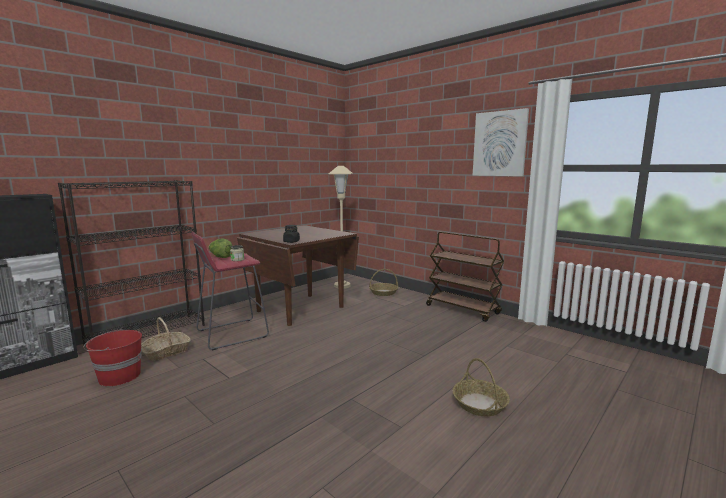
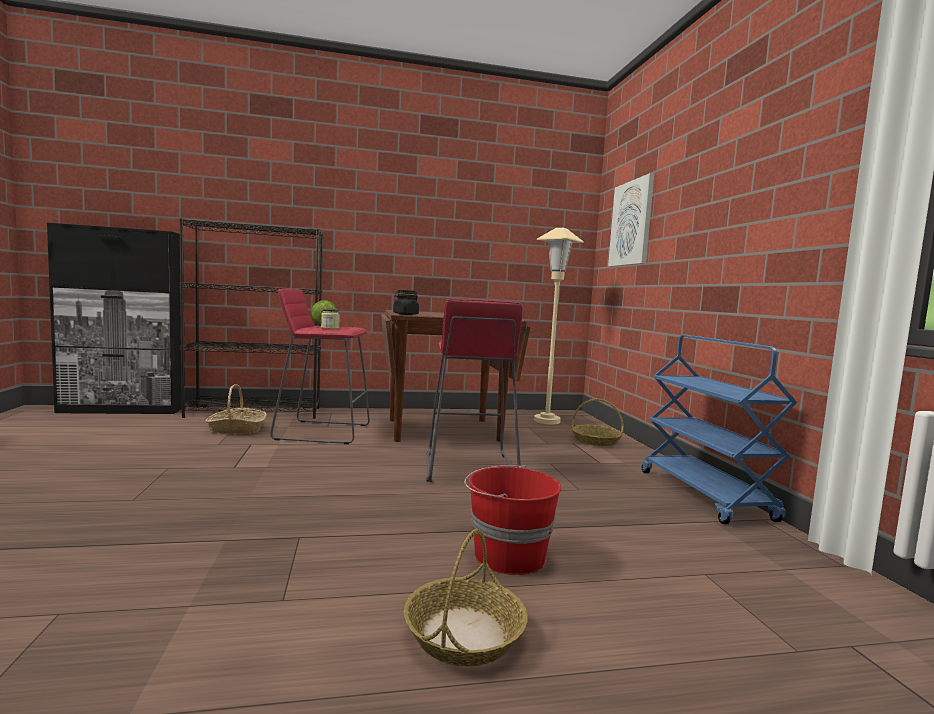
camera: 35 degrees right, 5 degrees down
red bucket [83,329,142,386] -> red bucket moved to [464,465,561,575]
brown cart [426,232,504,322] -> blue cart [642,335,798,524]
picture [473,108,529,176] -> picture moved to [608,173,654,267]
none -> red stool [426,299,523,482]

